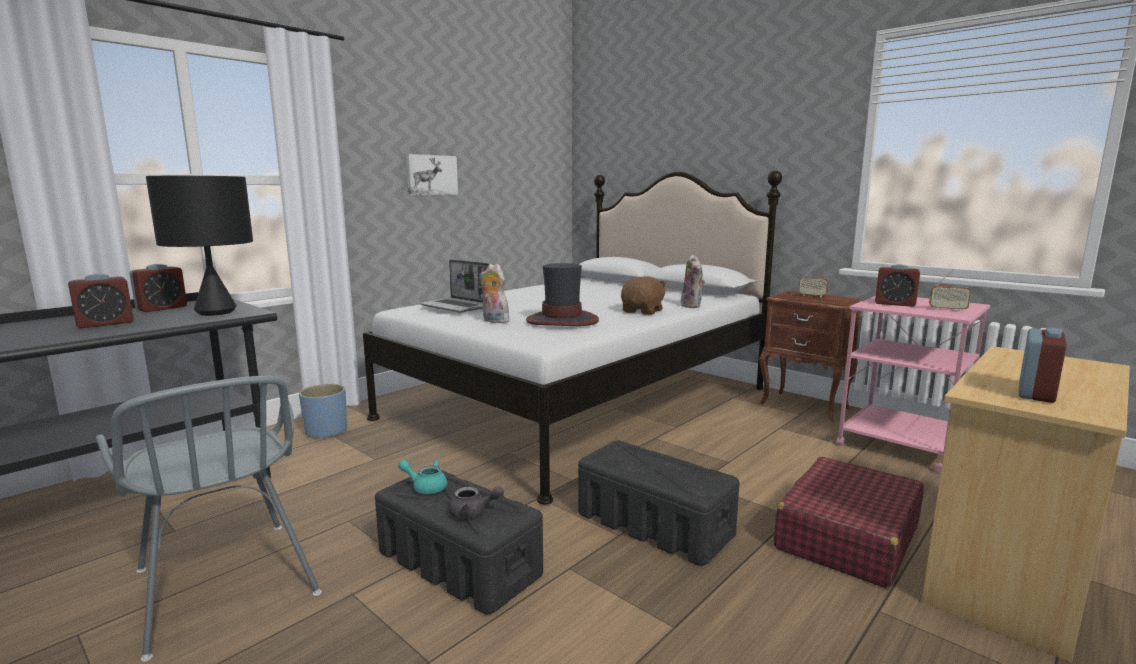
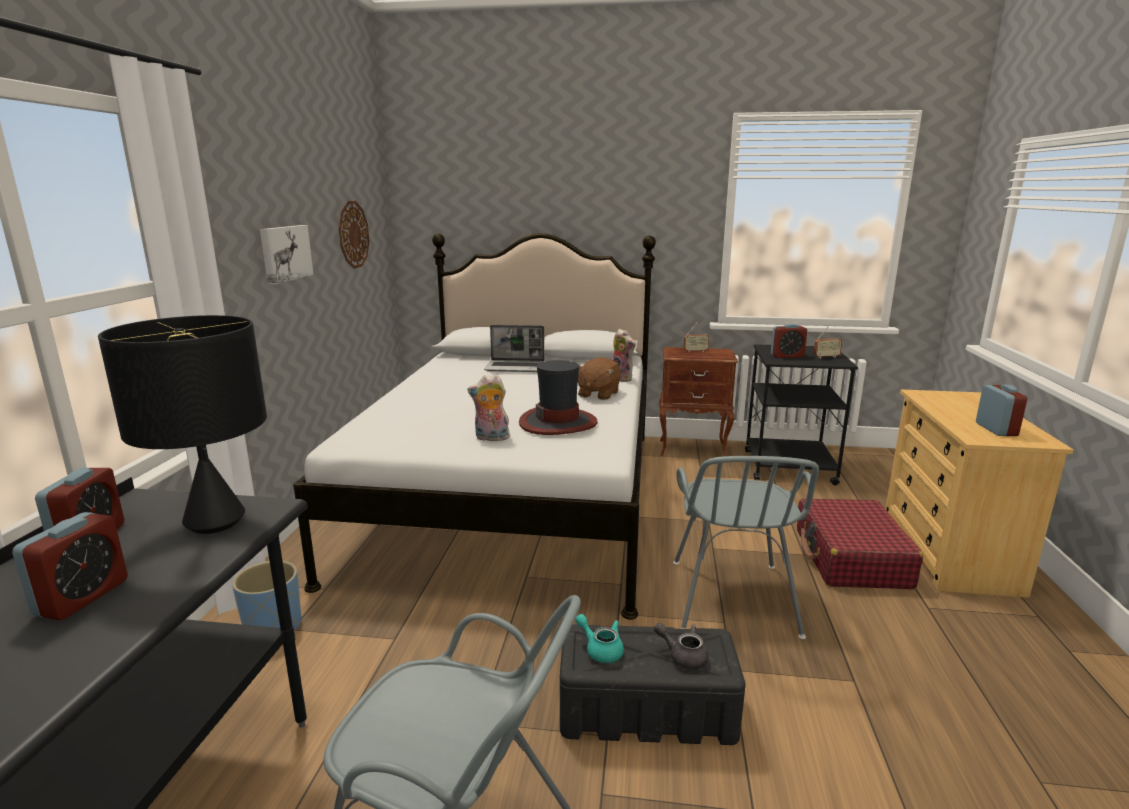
camera: 35 degrees left, 5 degrees up
turquoise teapot [398,460,447,494] -> turquoise teapot turned 60 degrees clockwise [575,614,624,663]
laptop [419,259,489,313] -> laptop moved to [484,325,544,372]
grey teapot [449,486,504,519] -> grey teapot turned 120 degrees counterclockwise [654,623,708,669]
black storage box [578,440,739,566] -> grey chair [673,456,819,639]
brown plush toy [621,276,667,315] -> brown plush toy turned 150 degrees counterclockwise [578,357,621,400]
pink cart [836,296,990,474] -> black cart [745,344,858,485]
none -> wall clock [339,201,369,269]

